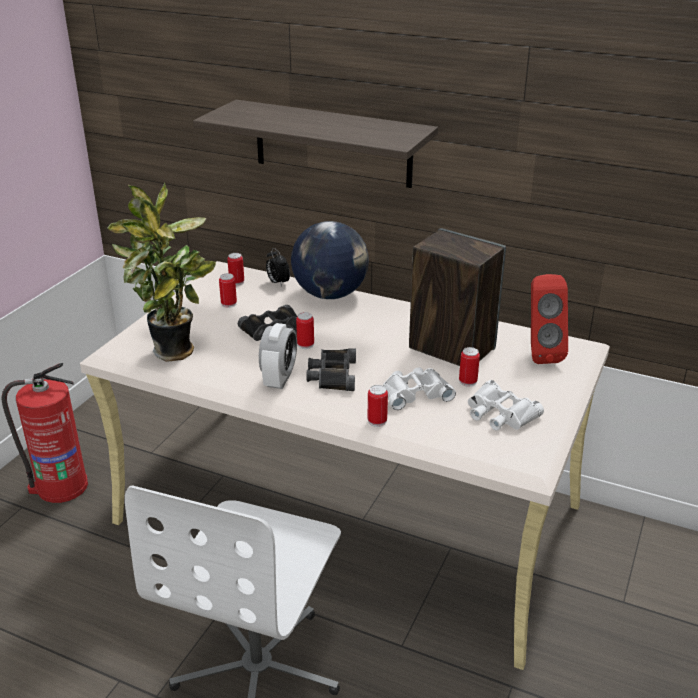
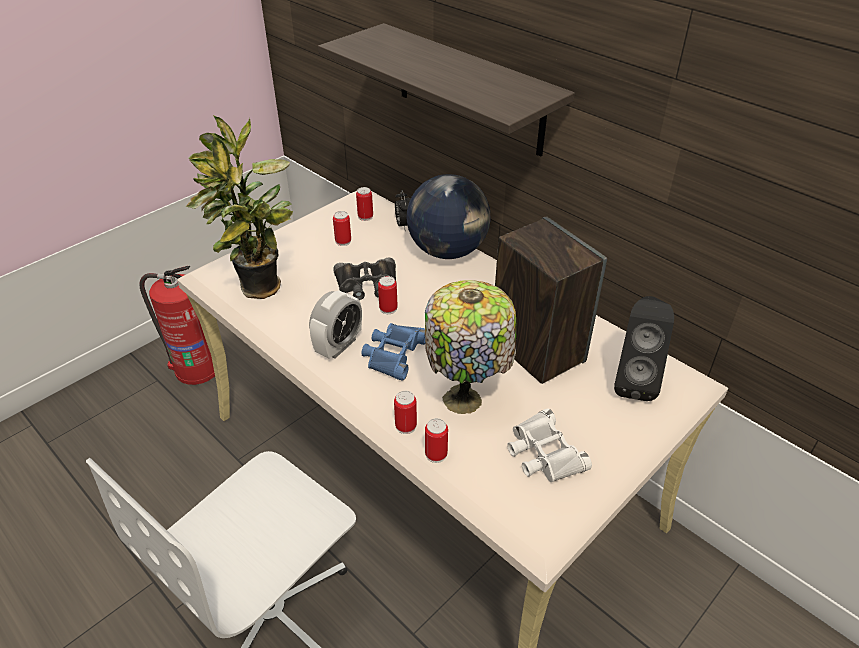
camera: 20 degrees right, 10 degrees up
black binoculars [307,348,356,391] -> blue binoculars [361,323,425,381]
white binoculars [383,367,456,410] -> table lamp [425,280,516,414]
can [459,347,480,387] -> can moved to [425,418,448,463]
red speaker [531,274,568,364] -> black speaker [614,296,674,401]

